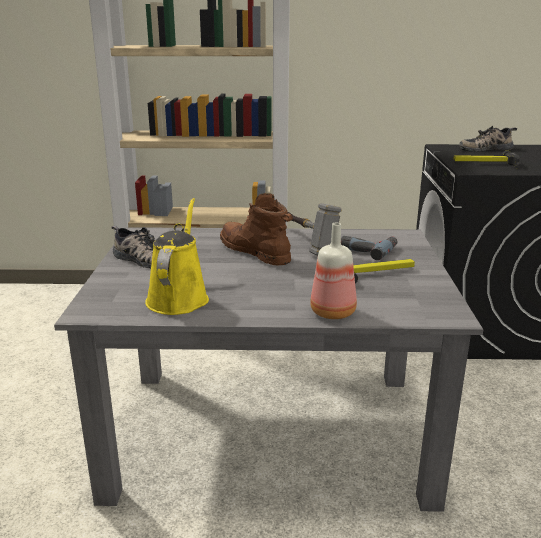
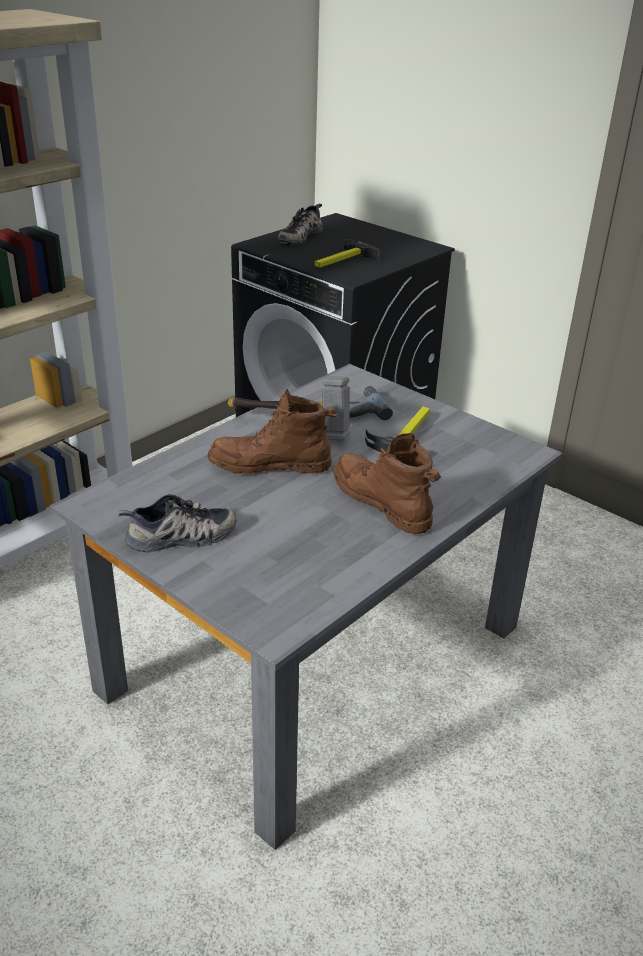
camera: 50 degrees left, 10 degrees up
yellow watering can [145,198,209,315] -> none
bottle [310,223,357,319] -> none
none -> brown boot [333,433,441,534]

